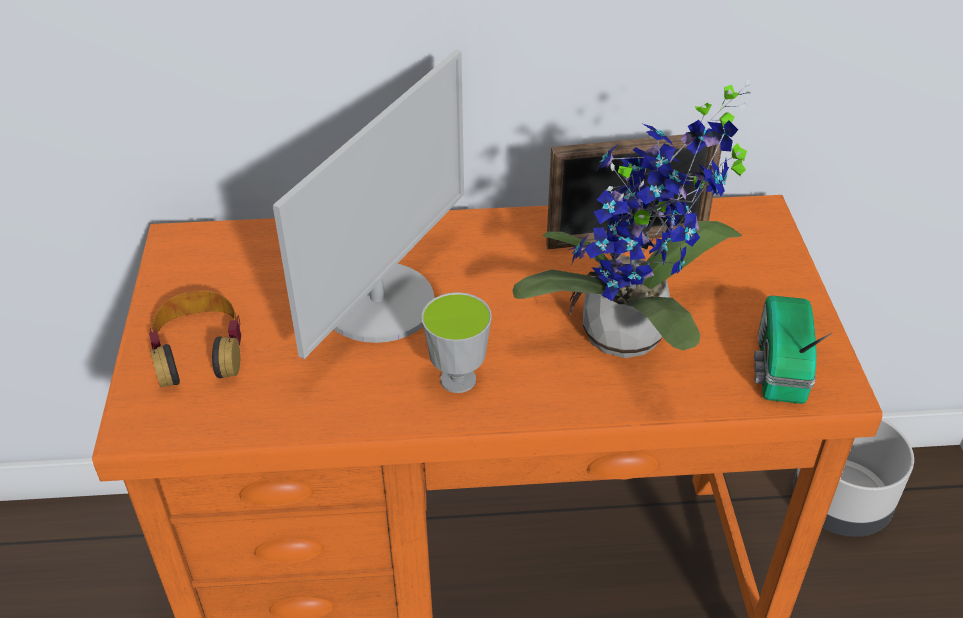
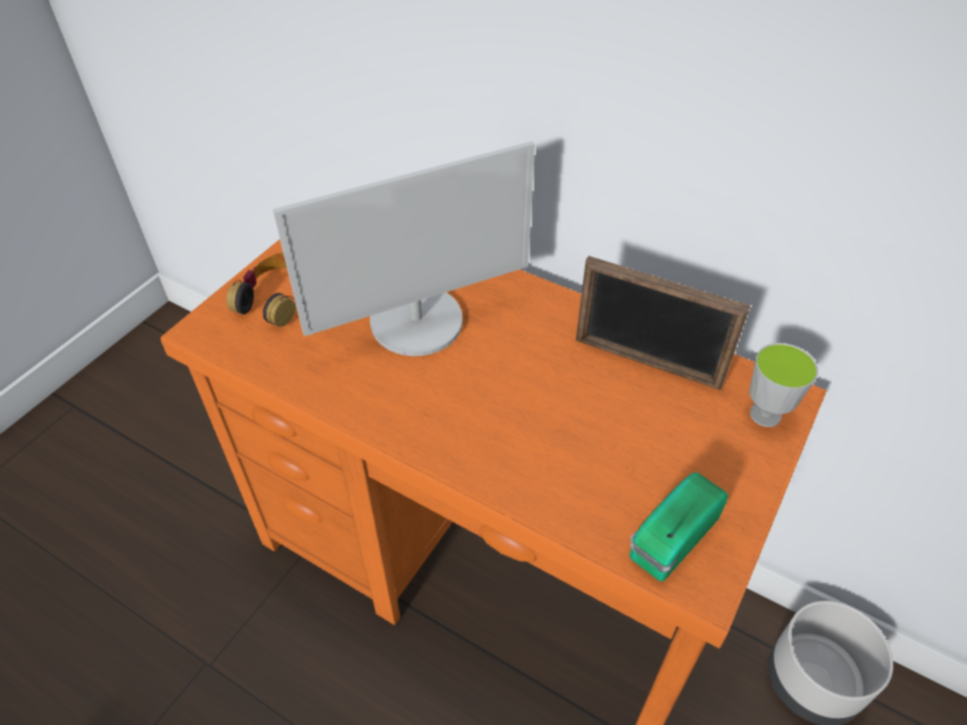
camera: 35 degrees right, 5 degrees up
cup [421,292,492,393] -> cup moved to [749,343,818,427]
potted plant [512,79,752,358] -> none

